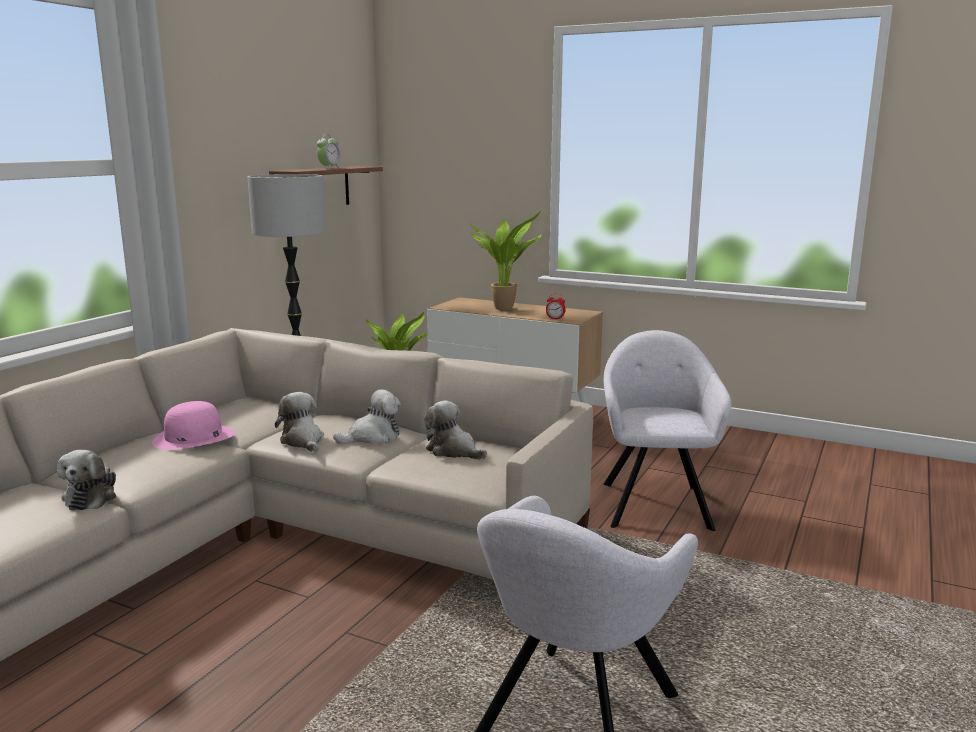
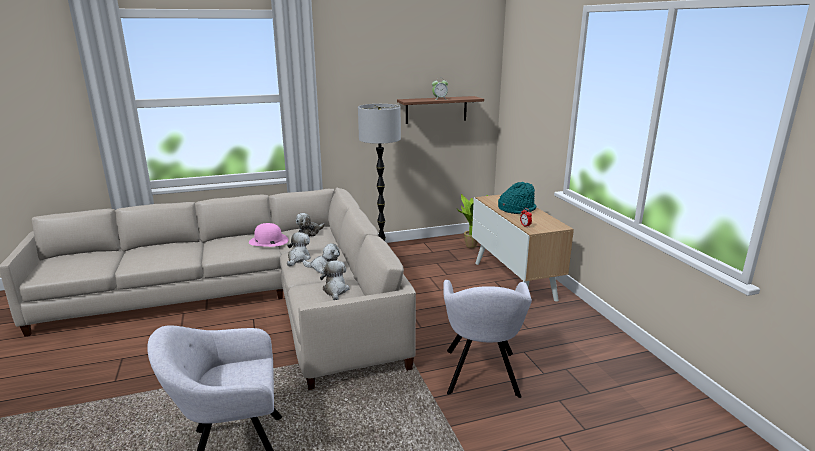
camera: 45 degrees right, 5 degrees up
plush toy [57,450,116,510] -> plush toy moved to [296,213,325,236]
potted plant [470,211,542,311] -> turquoise hat [498,182,536,214]
grey armchair [604,330,731,531] -> grey armchair turned 135 degrees clockwise [443,280,532,398]

